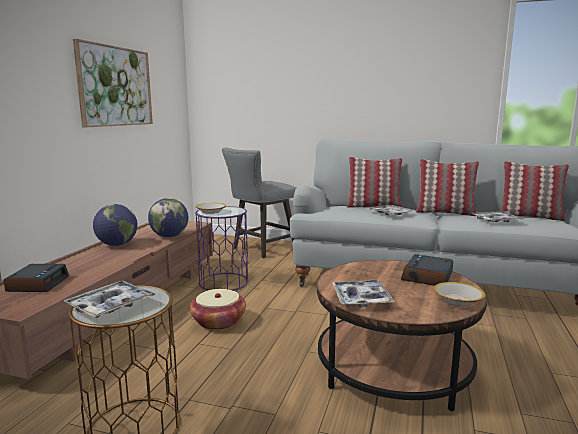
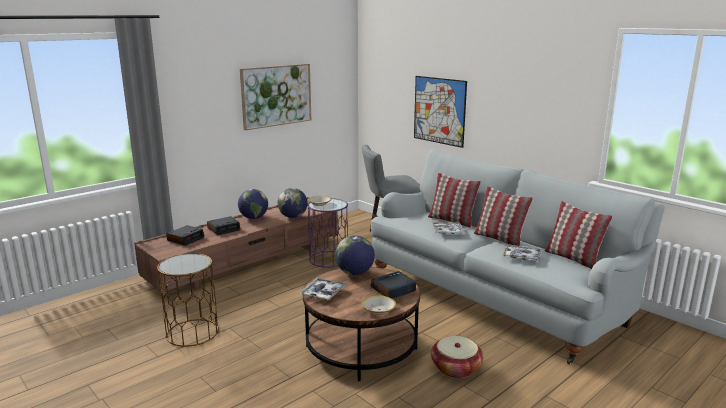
camera: 30 degrees right, 5 degrees up
tray [64,281,156,318] -> none
basket [190,289,246,330] -> basket moved to [431,336,483,378]
none -> alarm clock [207,216,241,235]
none -> globe [335,235,375,275]
none -> picture [414,76,467,148]

